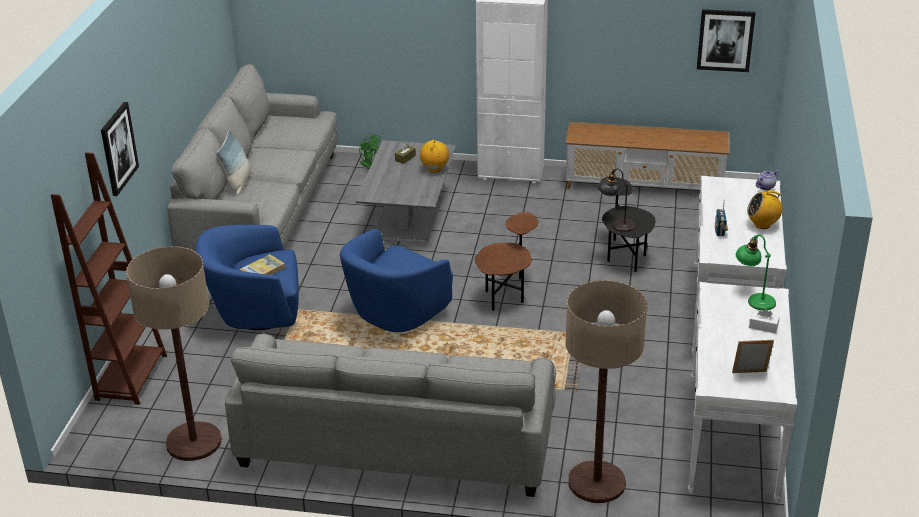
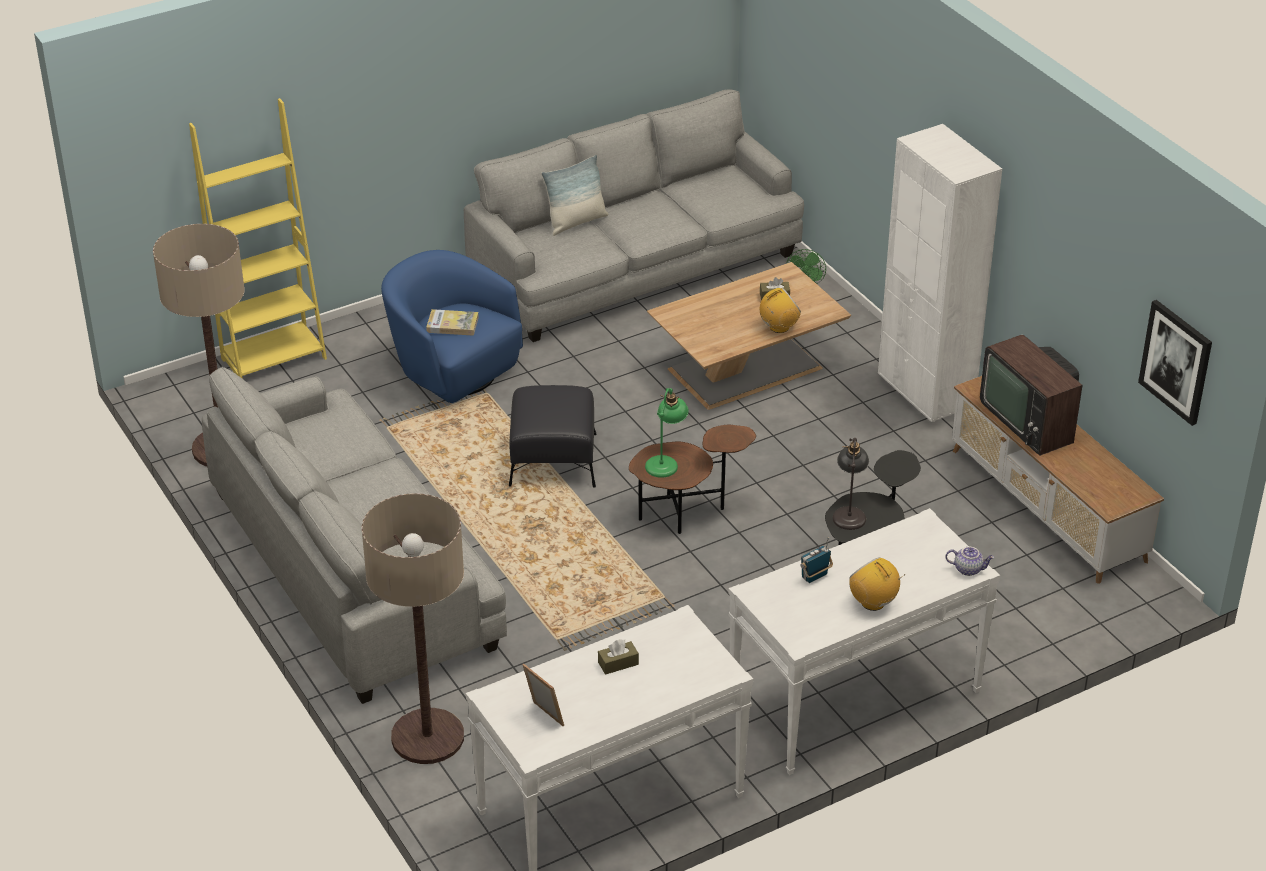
camera: 50 degrees right, 5 degrees up
brown bookcase [51,152,167,405] -> yellow bookcase [189,98,327,379]
picture [101,102,139,196] -> none
blue armchair [340,229,453,332] -> black ottoman [509,385,597,488]
grey coffee table [355,140,456,243] -> brown coffee table [647,262,851,410]
green table lamp [736,234,776,311] -> green table lamp moved to [645,388,689,478]
white tissue box [749,309,780,333] -> none
none -> brown tissue box [598,639,639,675]
none -> television [980,335,1083,456]

